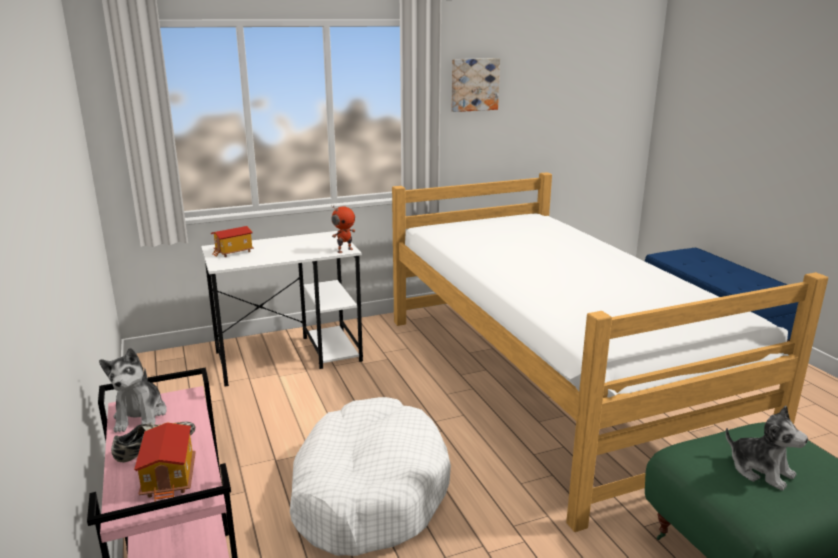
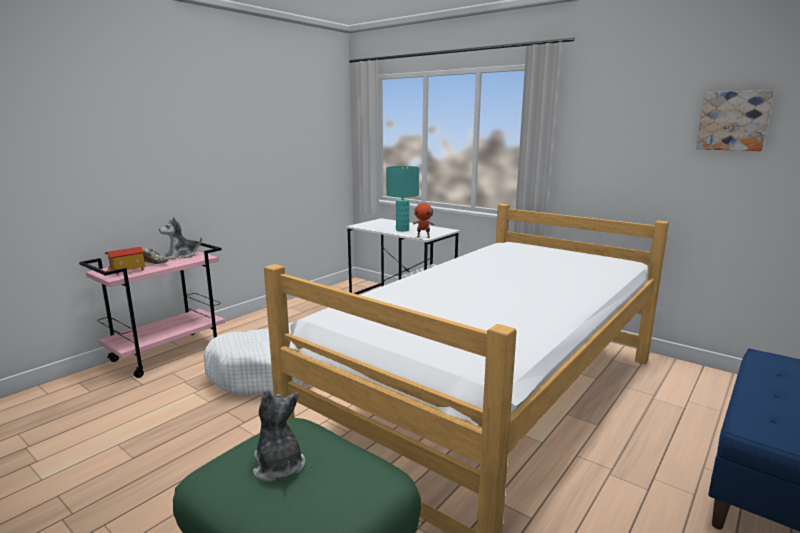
camera: 60 degrees right, 5 degrees down
toy house [211,226,254,257] -> none
picture [451,58,500,112] -> picture moved to [696,90,774,151]
plush toy [725,406,808,490] -> plush toy turned 135 degrees clockwise [253,390,305,482]
none -> turquoise table lamp [386,166,419,231]

